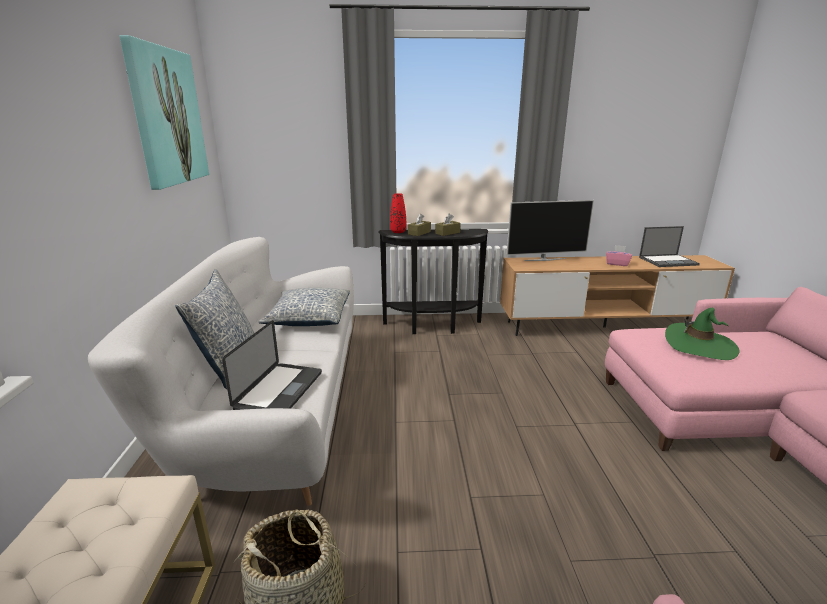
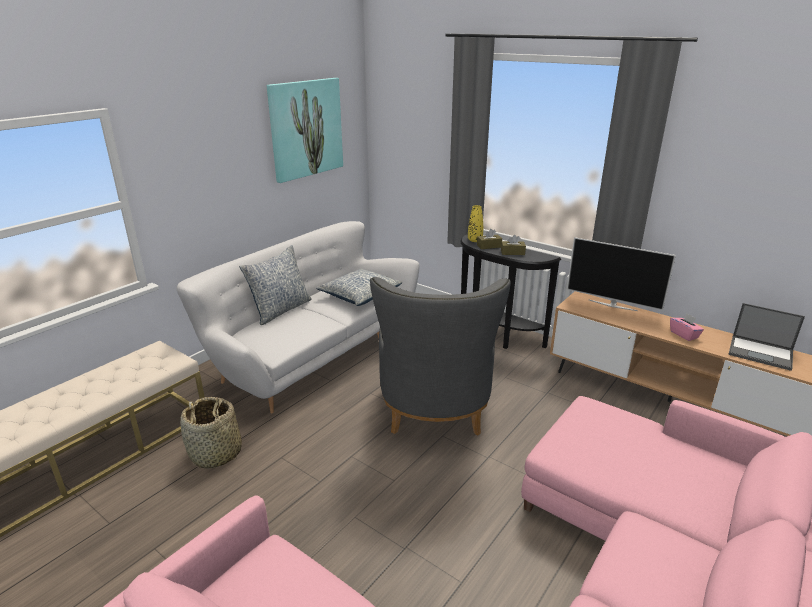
camera: 40 degrees right, 5 degrees up
laptop [222,320,322,410] -> none
red vase [390,193,406,233] -> yellow vase [468,205,483,242]
green hat [665,308,740,360] -> none
none -> grey armchair [370,277,511,435]

